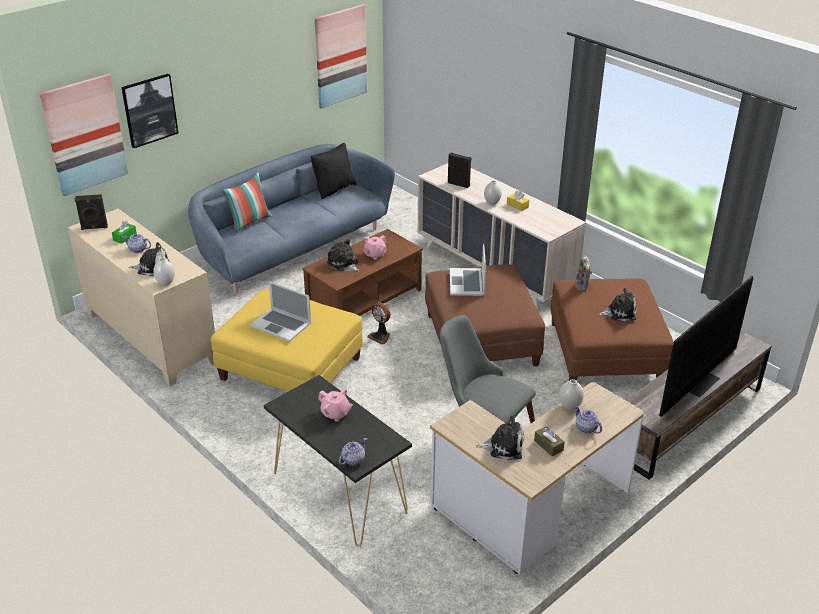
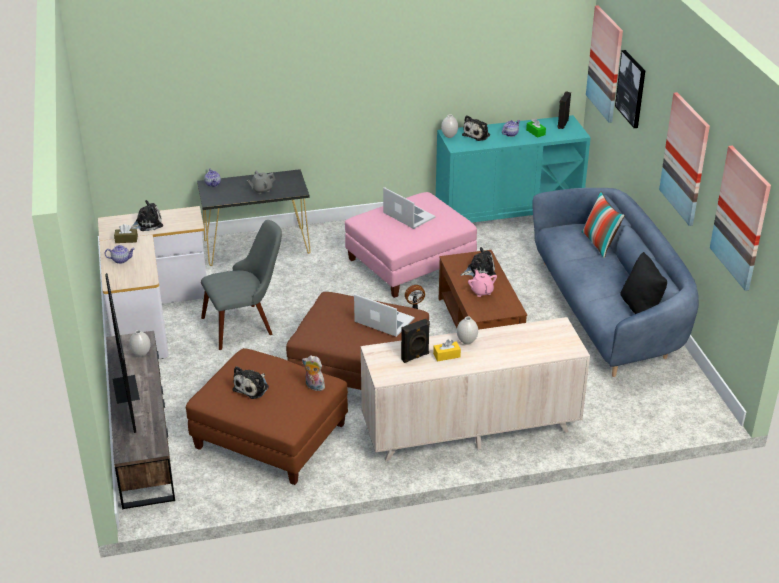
camera: 120 degrees right, 0 degrees up
beige cabinet [68,209,215,386] -> turquoise cabinet [436,115,591,223]
yellow ottoman [211,289,363,392] -> pink ottoman [345,192,477,298]
laptop [250,281,311,342] -> laptop turned 75 degrees clockwise [383,187,435,229]
pink teapot [318,388,353,421] -> grey teapot [247,171,276,194]
black speaker [448,153,472,188] -> black speaker moved to [401,319,430,363]
plush toy [476,415,524,460] -> plush toy turned 150 degrees counterclockwise [131,200,163,231]
white vase [559,379,584,410] -> white vase moved to [129,330,150,357]
none -> picture [659,92,710,226]

